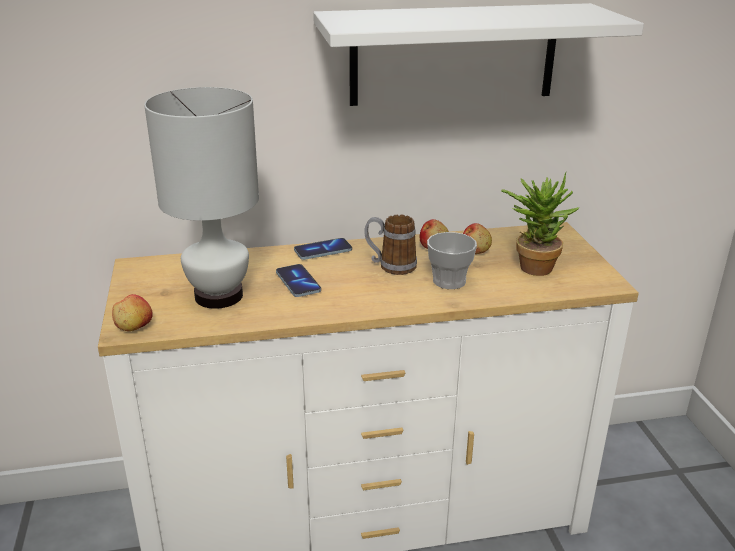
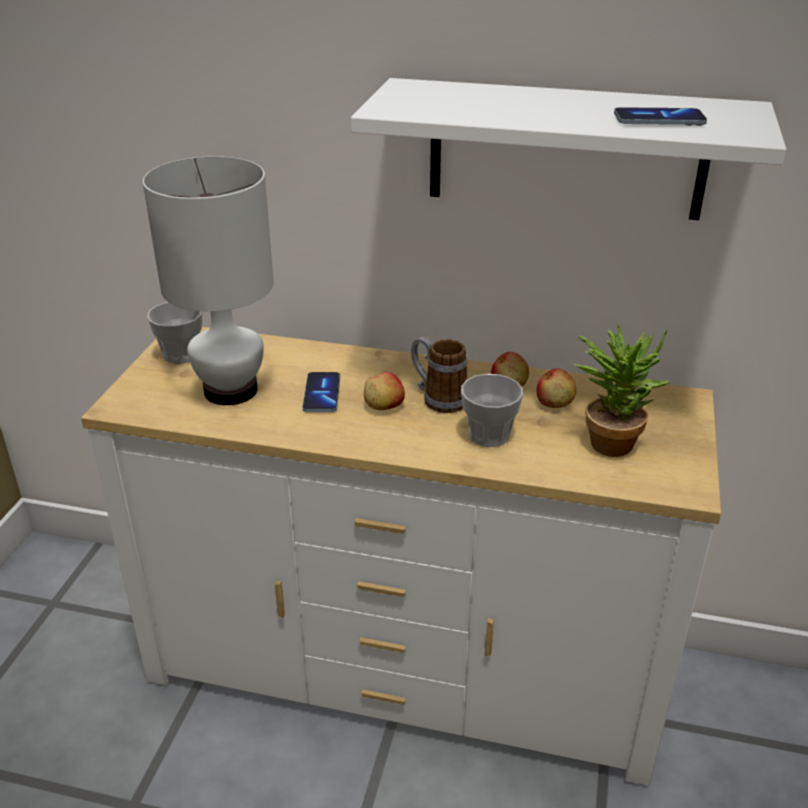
camera: 25 degrees right, 5 degrees up
apple [112,294,153,331] -> apple moved to [364,372,405,410]
phone [294,238,352,260] -> phone moved to [614,107,707,126]
none -> cup [147,302,203,364]

